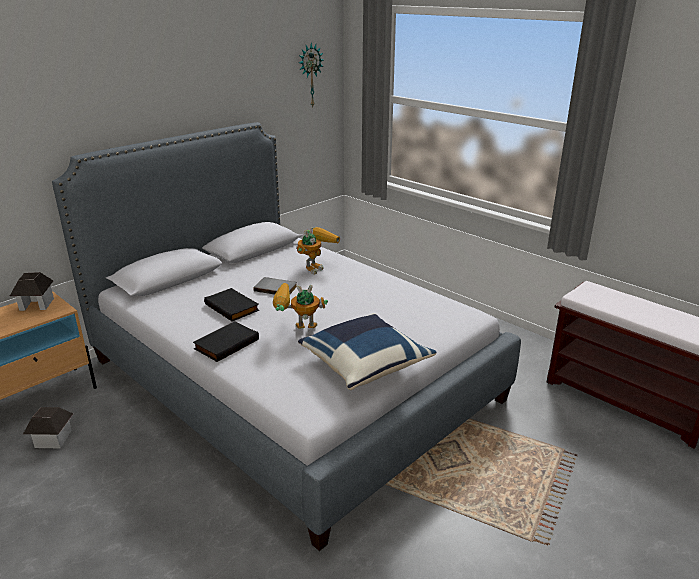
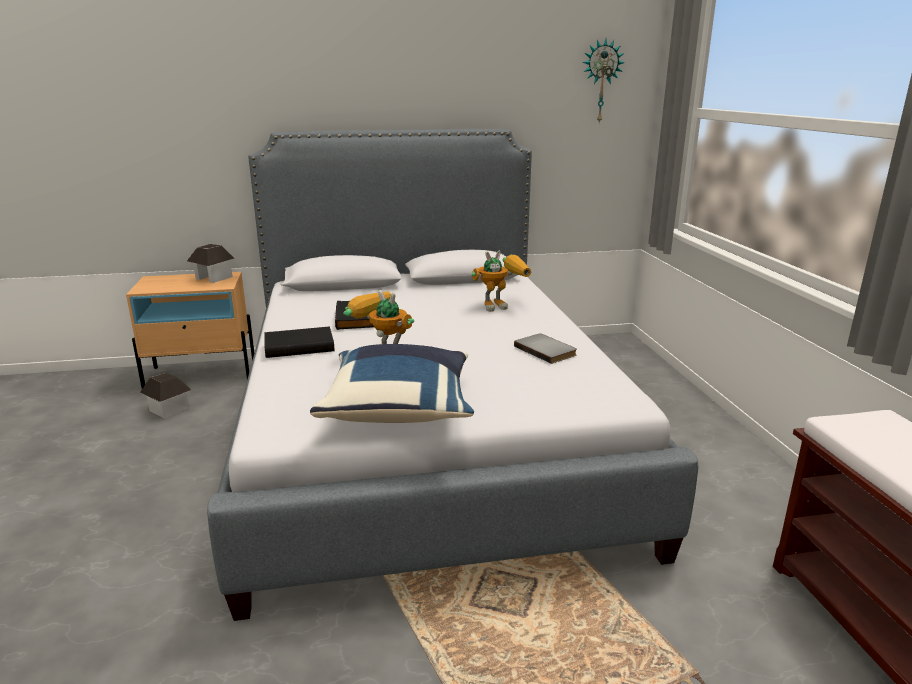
camera: 35 degrees right, 5 degrees down
grey book [253,277,297,295] -> grey book moved to [514,334,577,364]

